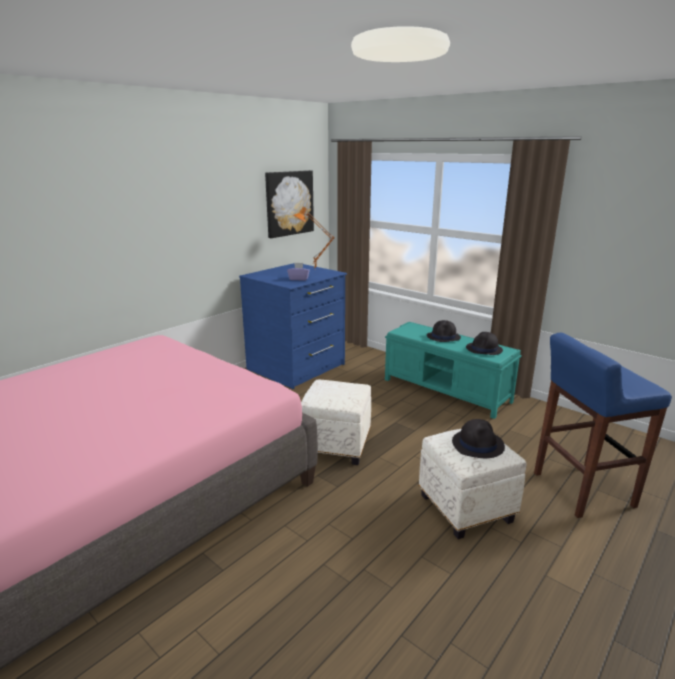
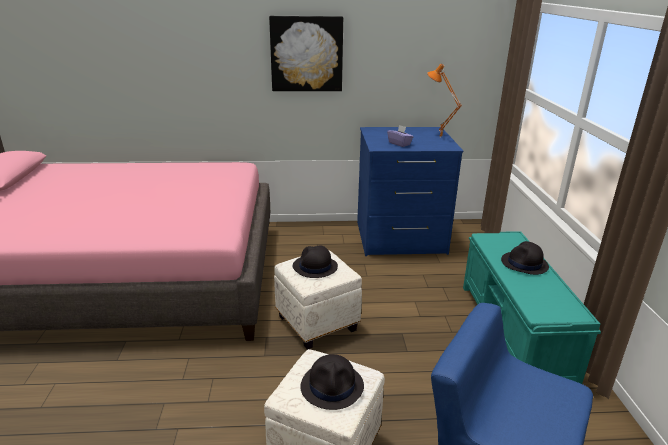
camera: 45 degrees right, 5 degrees up
picture [265,170,314,238] -> picture moved to [269,16,343,91]
black hat [466,332,503,355] -> black hat moved to [293,245,338,278]

